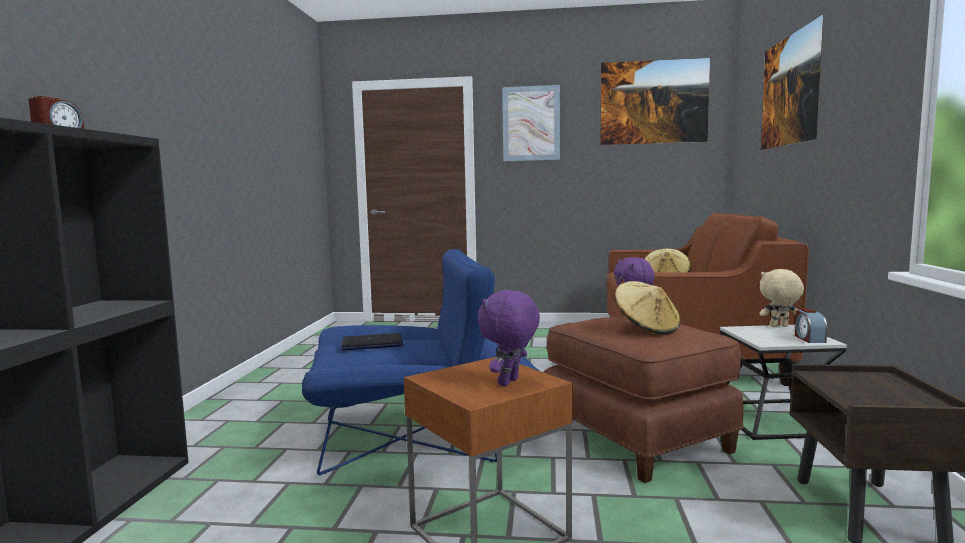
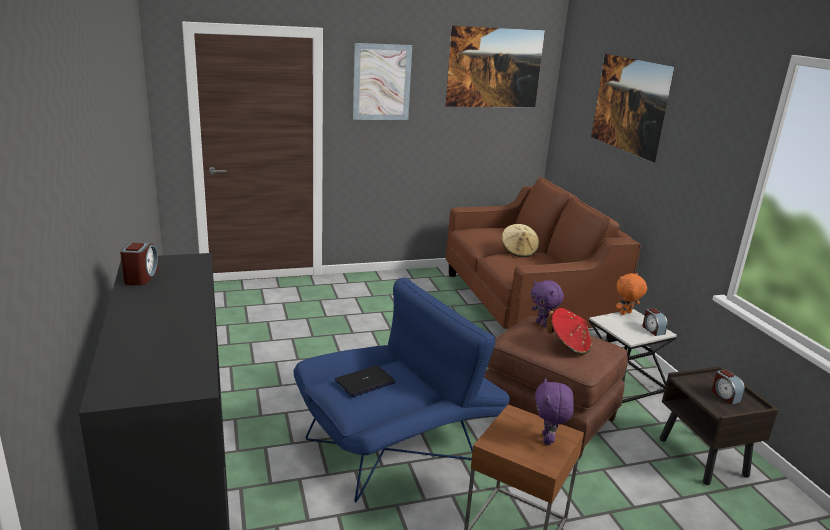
camera: 25 degrees left, 15 degrees up
beige hat [615,281,680,334] -> red hat [547,308,592,355]
beige plush toy [760,269,804,327] -> orange plush toy [616,273,647,315]
none -> alarm clock [711,369,745,405]

